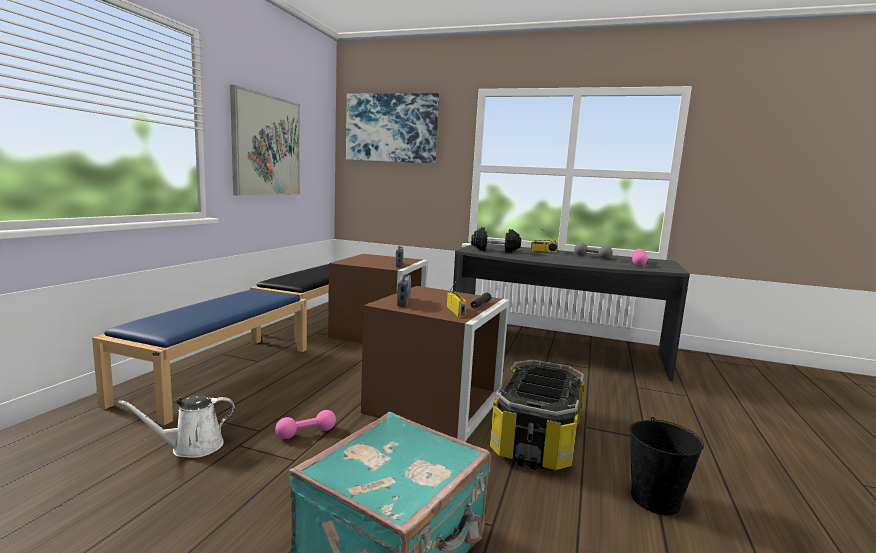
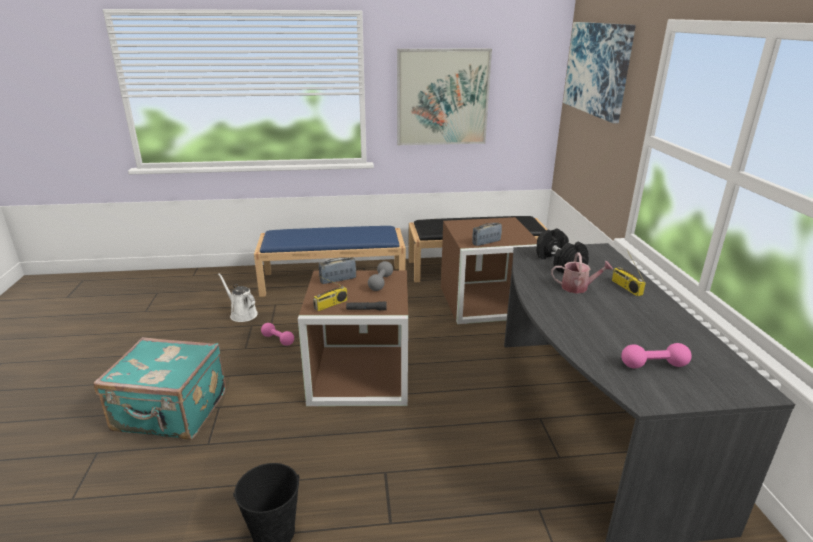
camera: 65 degrees right, 15 degrees up
storage box [490,359,584,471] -> none
grey dumbbell [574,243,613,259] -> grey dumbbell moved to [368,261,393,291]
none -> watering can [551,252,613,294]

